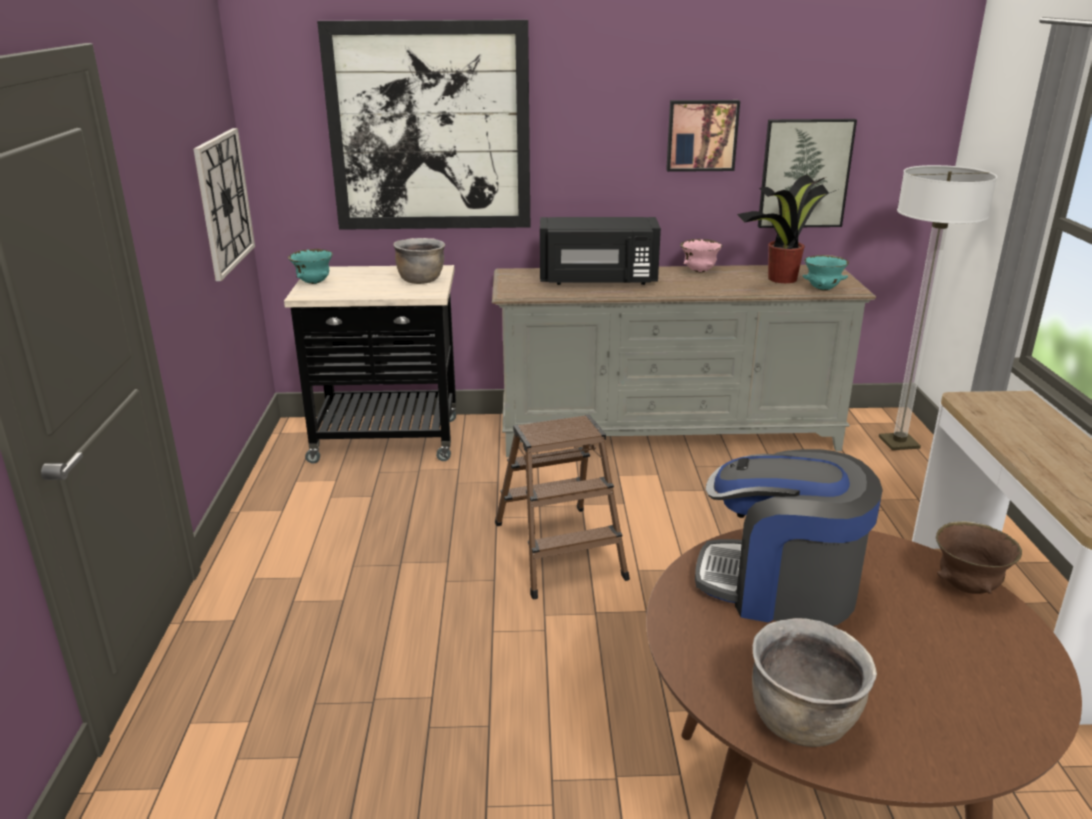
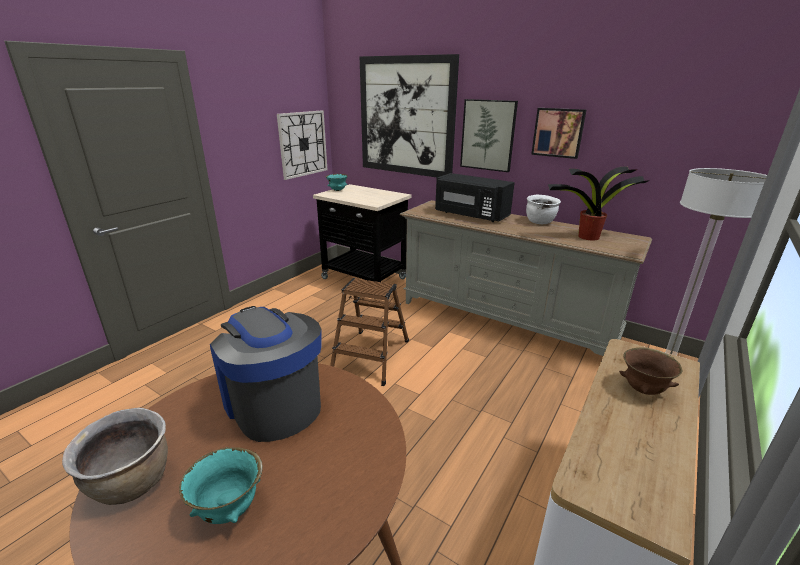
camera: 35 degrees right, 0 degrees up
brown cooking pot [393,238,445,284] -> none
pink bowl [680,239,722,272] -> white cooking pot [526,195,561,224]
picture [758,119,857,228] -> picture moved to [460,99,518,172]
turquoise bowl [802,255,849,291] -> turquoise bowl moved to [179,447,263,524]
brown bowl [936,521,1022,594] -> brown bowl moved to [619,347,682,395]

